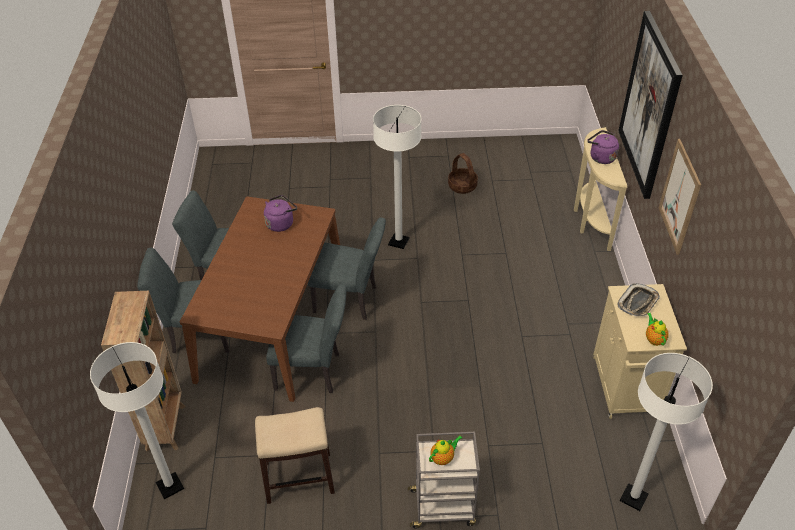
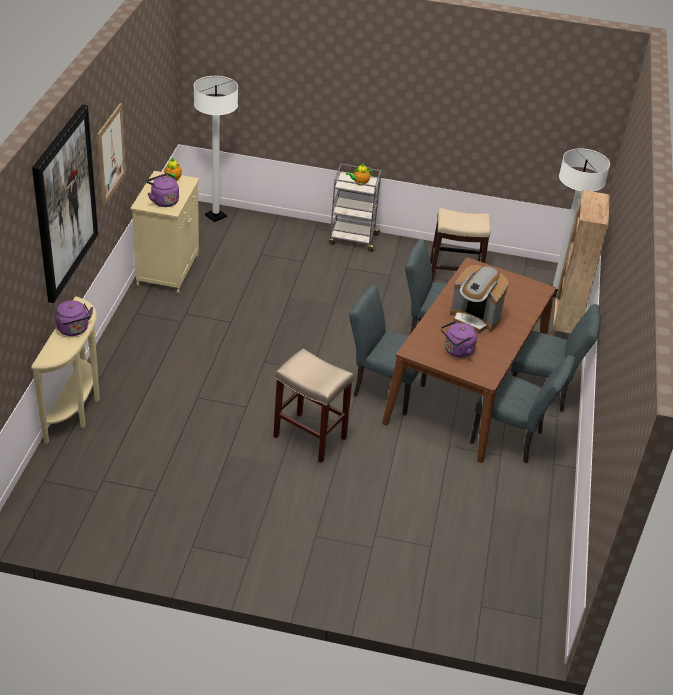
camera: 170 degrees left, 5 degrees down
white floor lamp [373,105,421,249] -> beige stool [273,348,354,463]
basket [448,153,478,194] -> none
tray [617,283,660,316] -> purple kettle [146,173,179,207]
none -> coffee machine [450,265,508,333]

